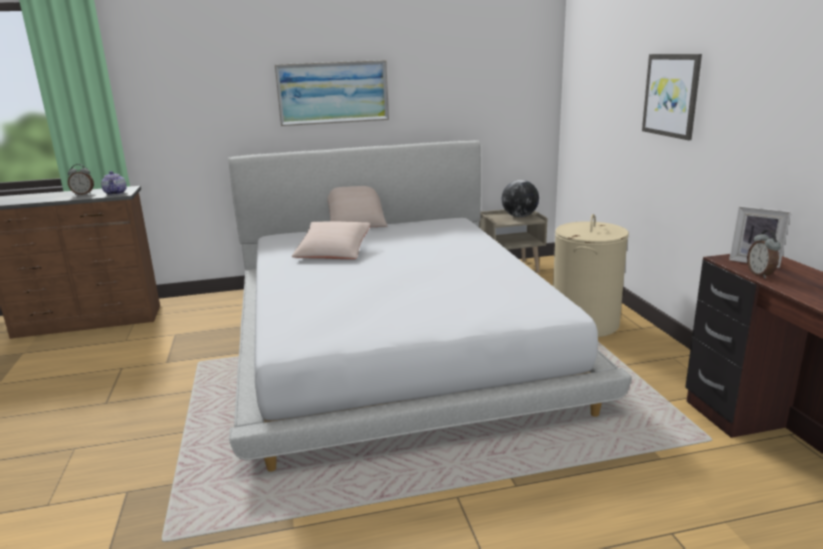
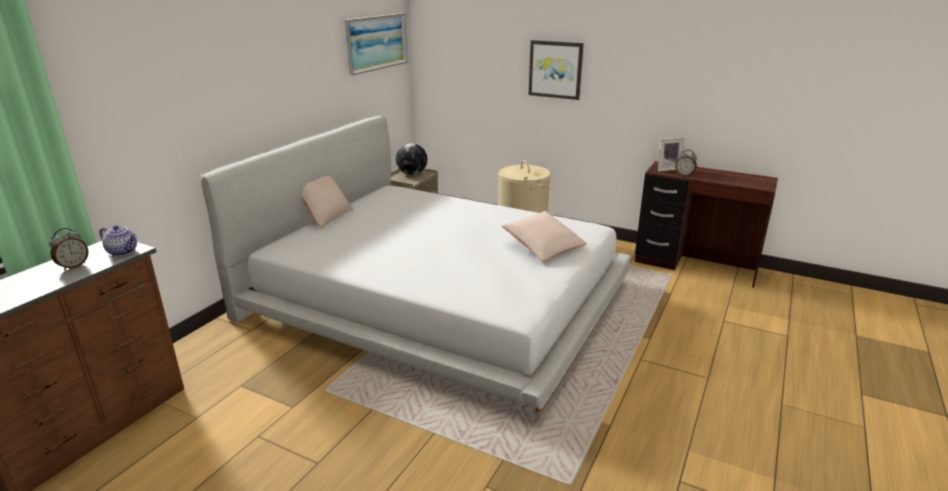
camera: 50 degrees left, 5 degrees up
picture [274,60,389,126] -> picture moved to [345,13,407,75]
beige pillow [292,221,371,259] -> beige pillow moved to [502,211,587,262]

